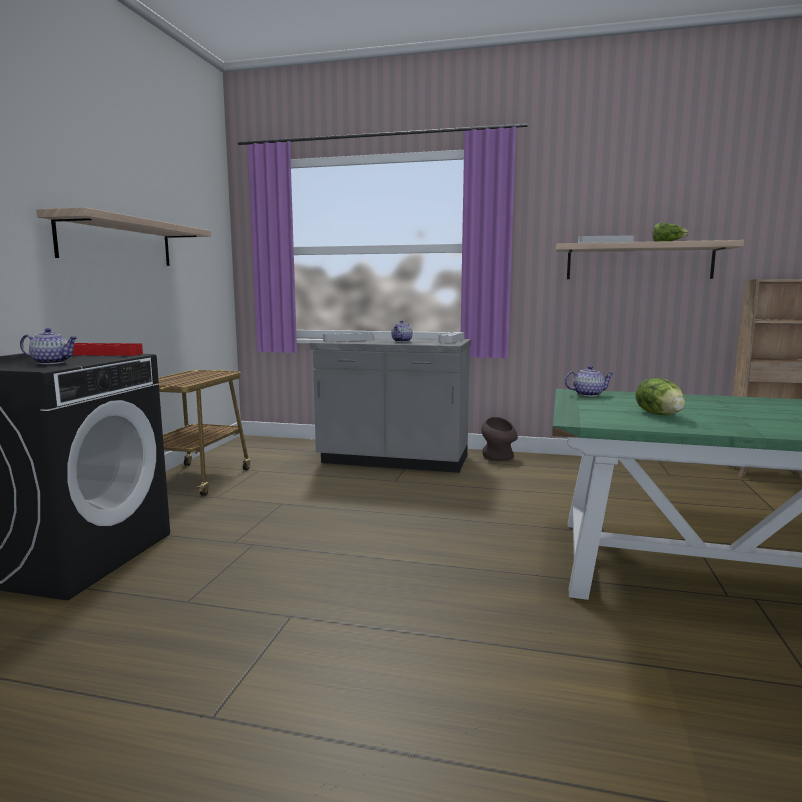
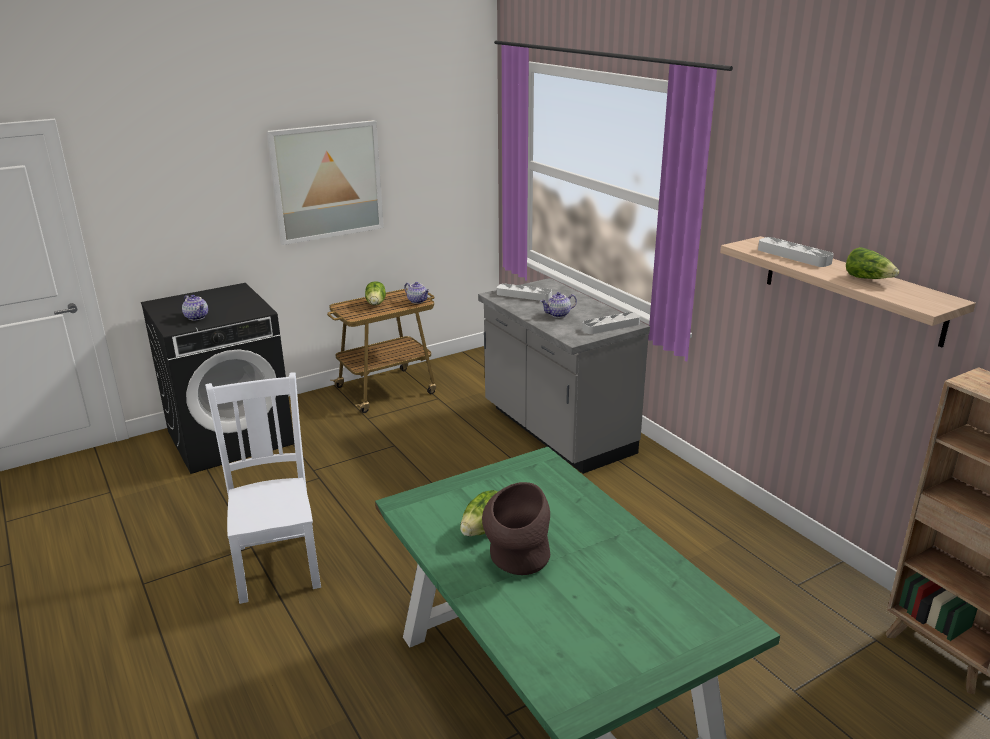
camera: 45 degrees right, 15 degrees up
shelf [36,207,211,266] -> picture [267,120,384,245]
red tray [72,343,143,356] -> none
brown vase [481,417,518,461] -> brown vase moved to [482,482,550,575]
teapot [565,366,614,397] -> teapot moved to [404,282,430,304]
none -> white chair [205,372,321,604]
none -> lettuce [365,281,386,305]

